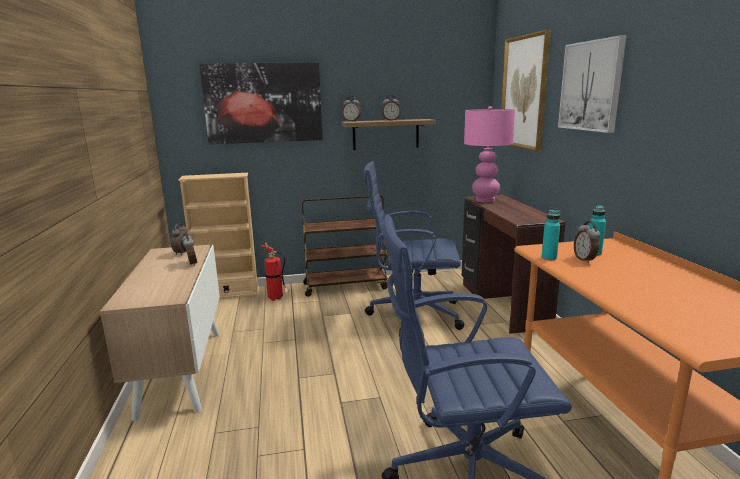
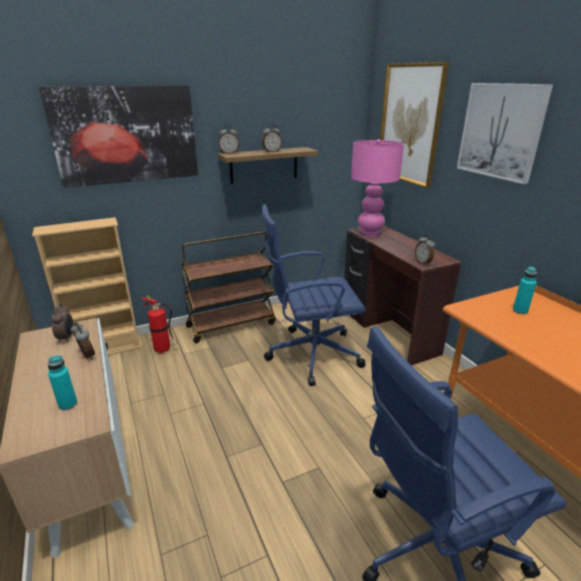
camera: 15 degrees left, 10 degrees up
turquoise bottle [542,210,560,260] -> turquoise bottle moved to [48,355,77,410]
alarm clock [574,221,600,263] -> alarm clock moved to [415,235,435,265]

